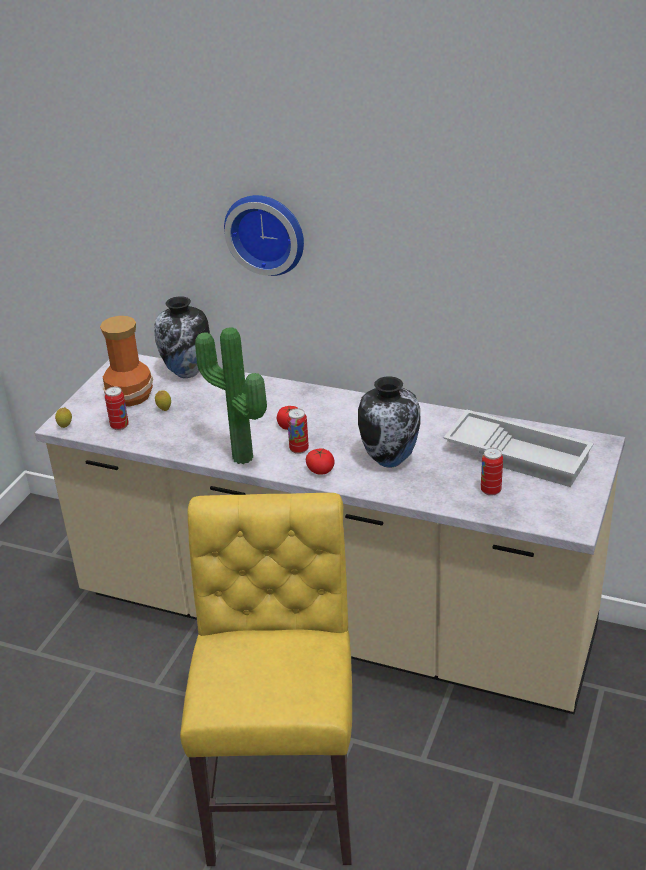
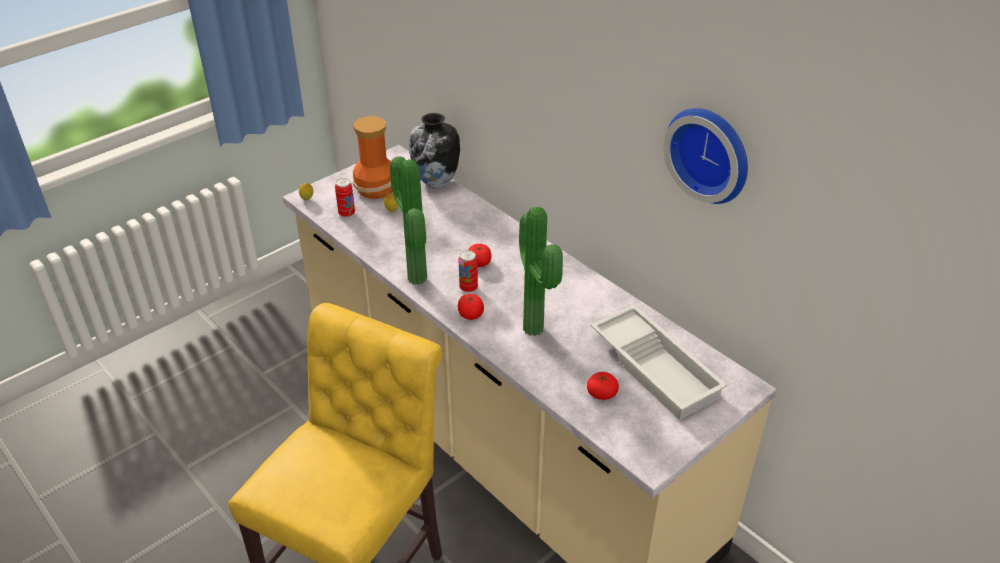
camera: 25 degrees right, 5 degrees up
wall clock [224,195,304,276] -> wall clock moved to [663,108,748,204]
vase [358,376,421,468] -> potted plant [519,207,563,336]
can [481,448,503,496] -> tomato [587,372,619,400]

